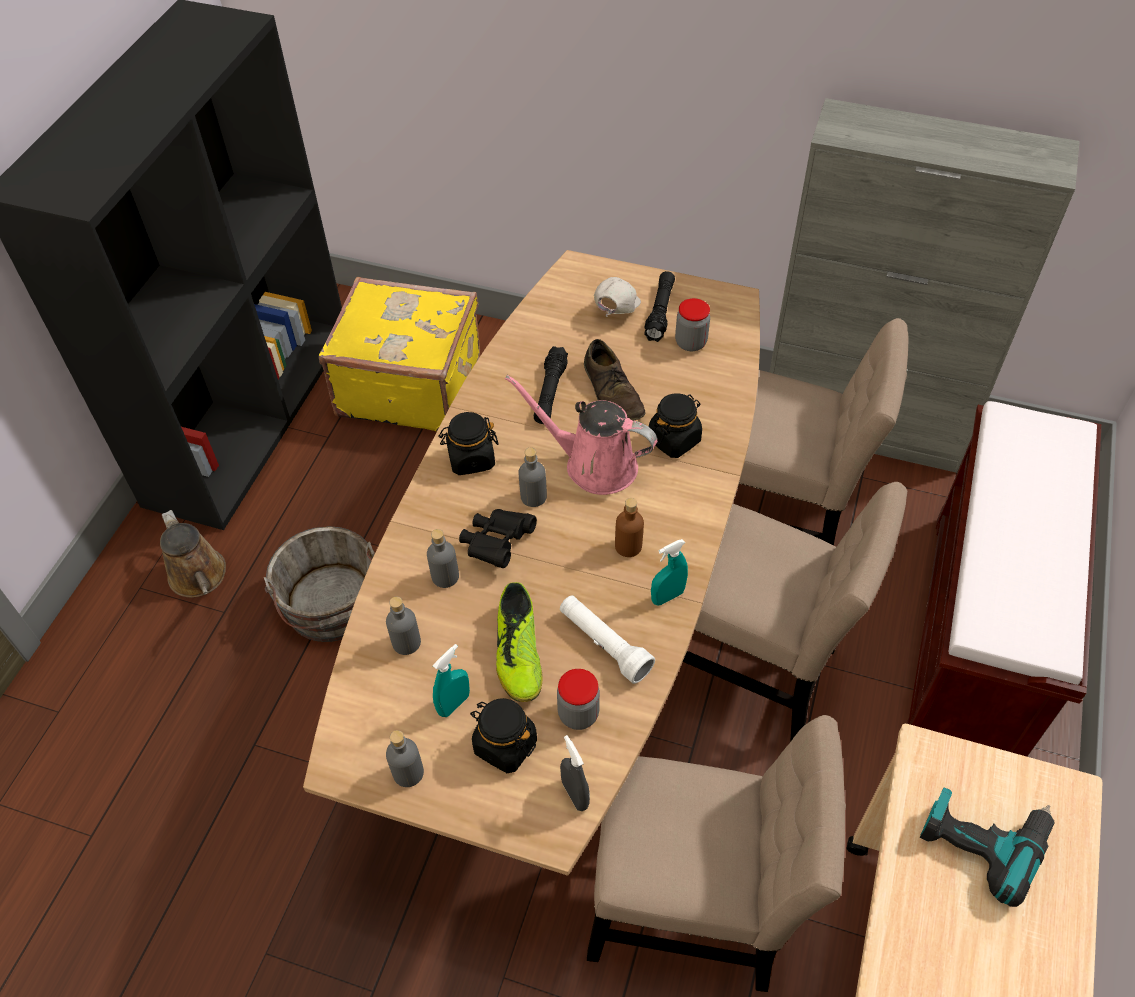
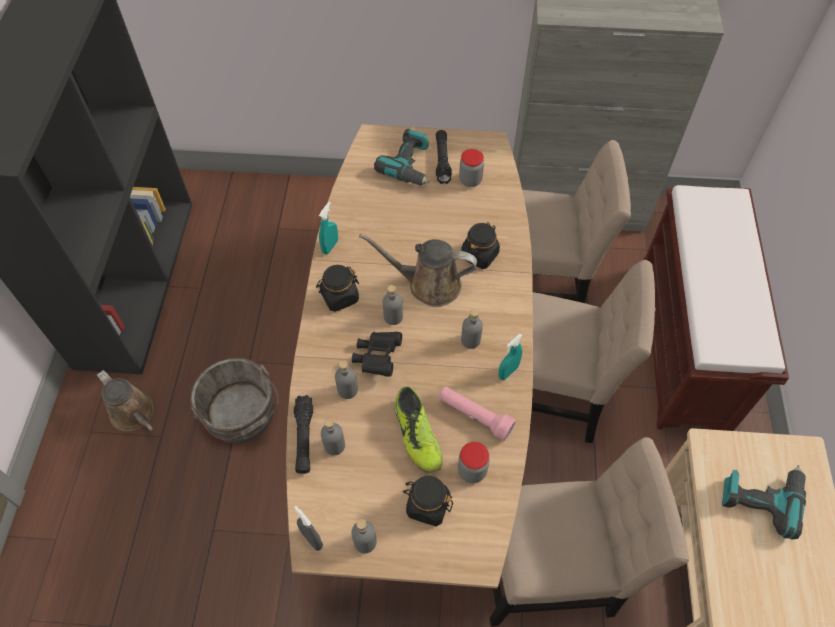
camera: 15 degrees left, 5 degrees up
yellow suitcase [319,277,480,431] -> none
turquoise spray bottle [433,644,470,717] -> turquoise spray bottle moved to [319,202,338,254]
pink watering can [505,375,657,495] -> brown watering can [359,234,477,306]
black flashlight [534,346,568,424] -> black flashlight moved to [294,395,313,474]
white flashlight [560,596,655,684] -> pink flashlight [439,387,516,441]
grey spray bottle [560,735,590,811] -> grey spray bottle moved to [294,506,323,551]
brown shoe [584,339,646,421] -> none
white cap [594,277,641,317] -> power drill [374,129,430,186]
brown bottle [615,498,644,557] -> grey bottle [461,309,483,349]

